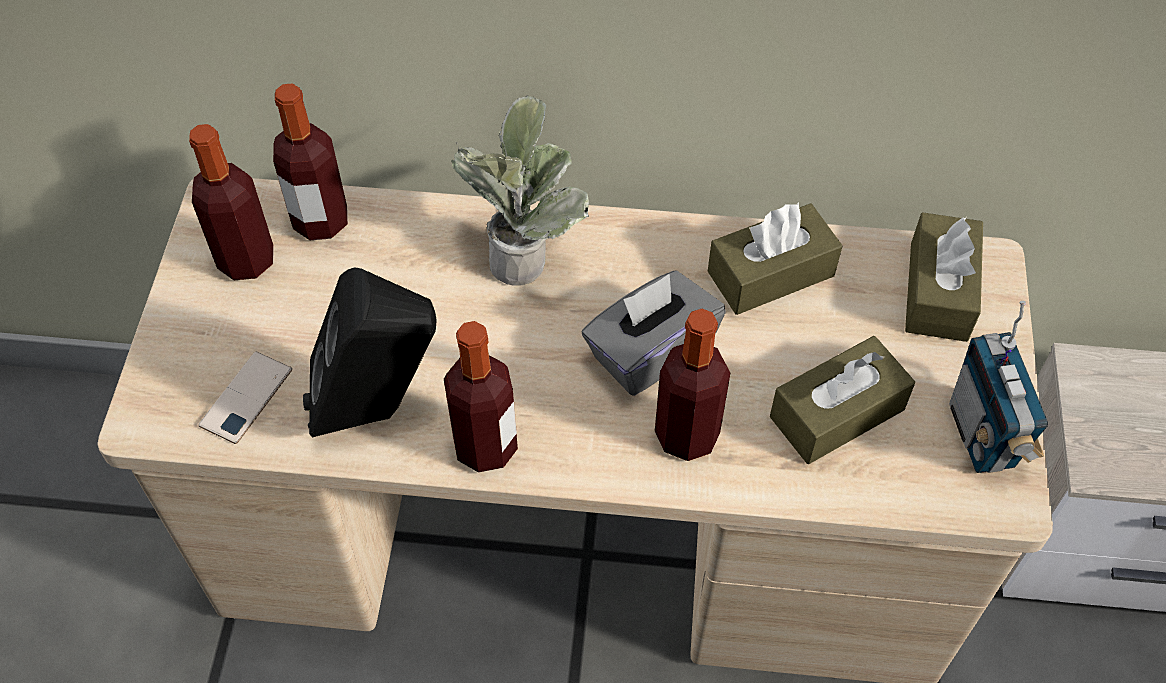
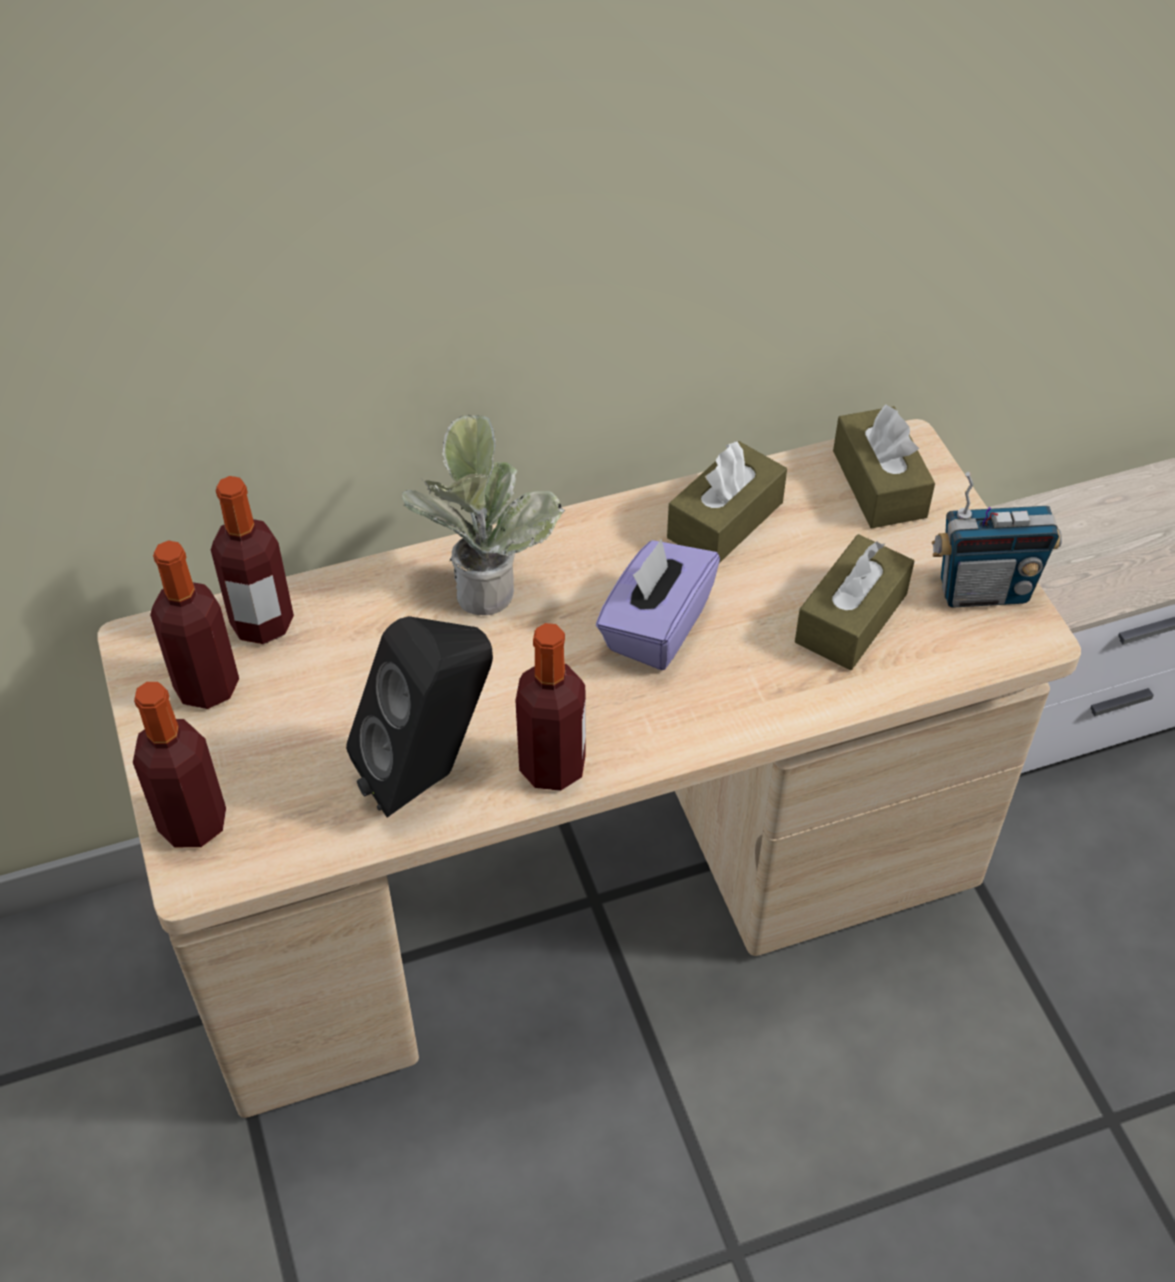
camera: 25 degrees left, 5 degrees down
phone [199,351,292,444] -> none
grey tissue box [582,271,726,396] -> purple tissue box [596,539,720,670]
bottle [655,309,730,461] -> bottle moved to [133,682,226,847]
radio [949,301,1048,473] -> radio turned 60 degrees counterclockwise [932,472,1062,608]

